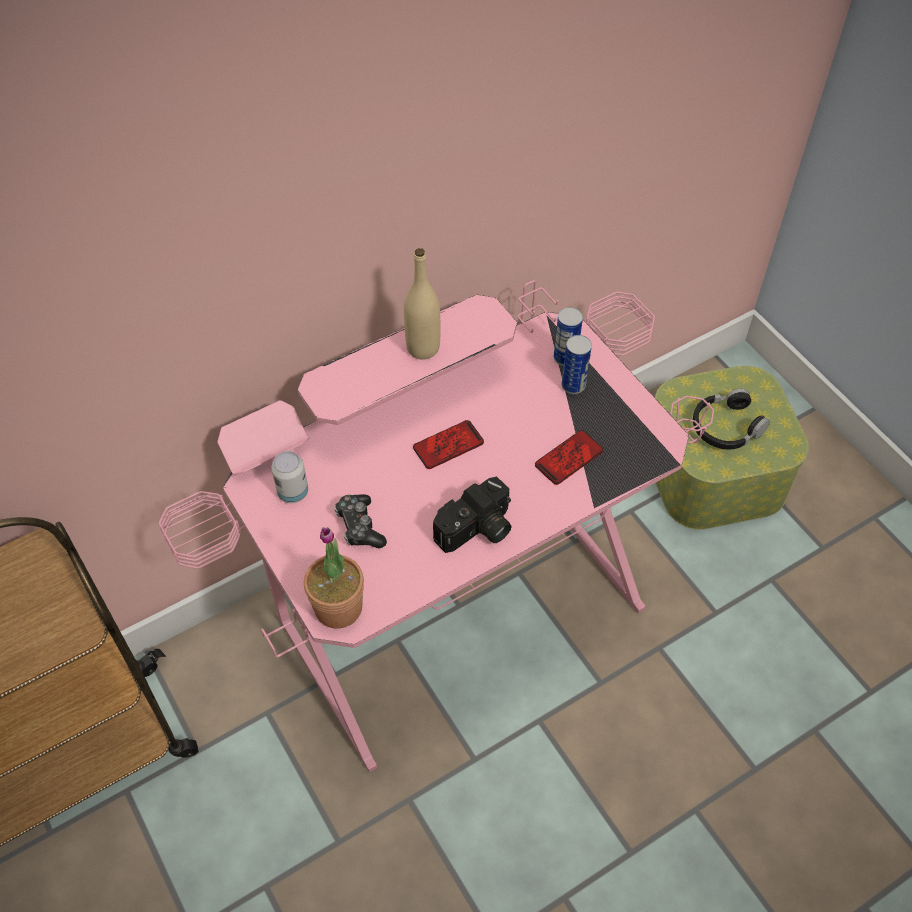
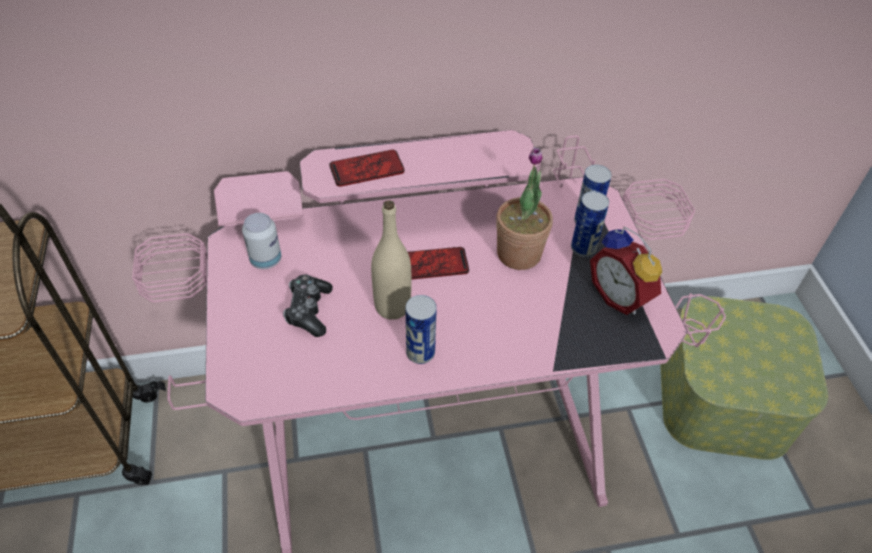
camera: 20 degrees right, 5 degrees down
potted plant [304,527,364,629] -> potted plant moved to [496,147,553,270]
beige bottle [404,248,440,360] -> beige bottle moved to [371,200,411,320]
camera [433,477,512,553] -> can [406,295,437,364]
phone [535,430,603,485] -> phone moved to [329,150,405,187]
black headphones [693,389,770,449] -> none
none -> alarm clock [590,227,662,315]

